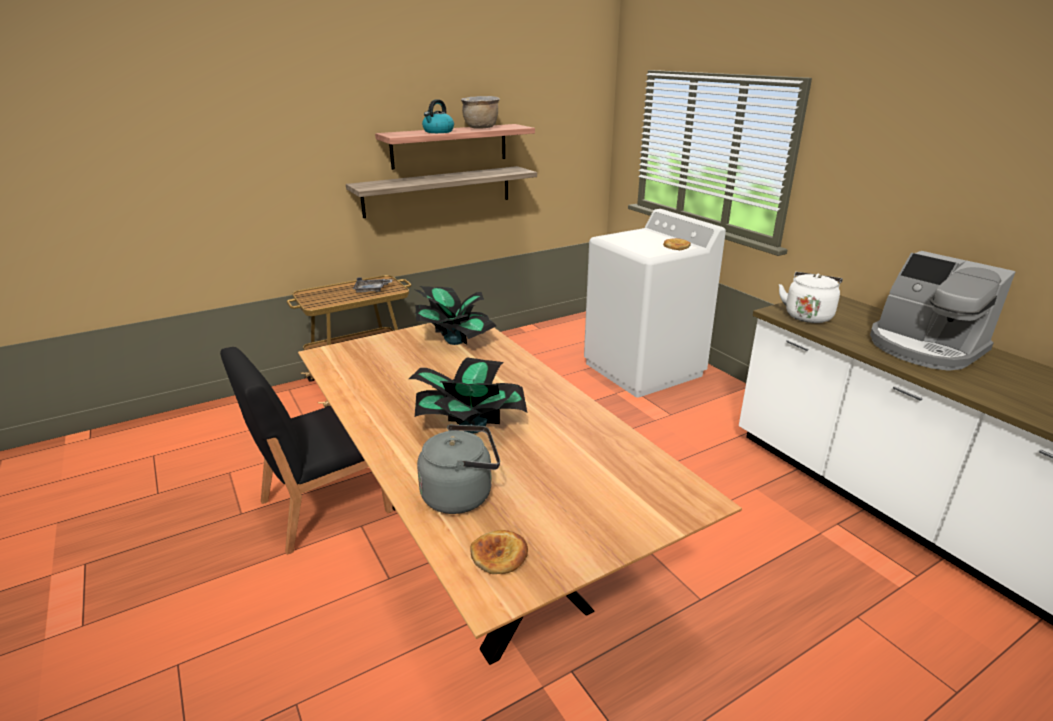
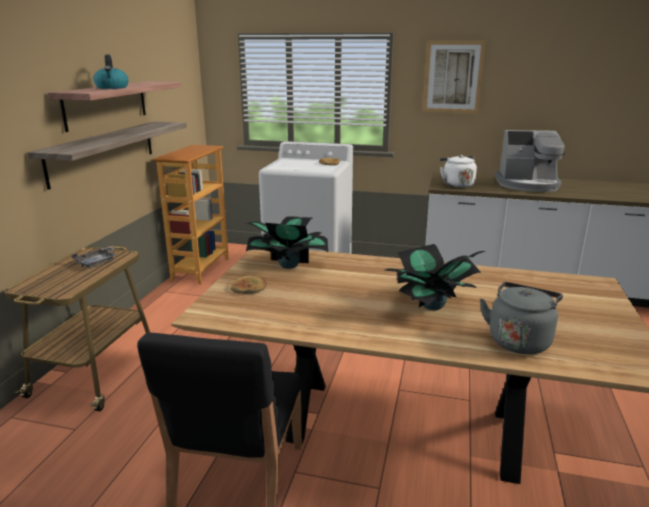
camera: 45 degrees left, 5 degrees down
brown cooking pot [461,96,500,129] -> none
bread [470,530,528,574] -> bread moved to [230,275,267,294]
none -> bookcase [152,145,229,284]
none -> picture [422,41,486,113]

